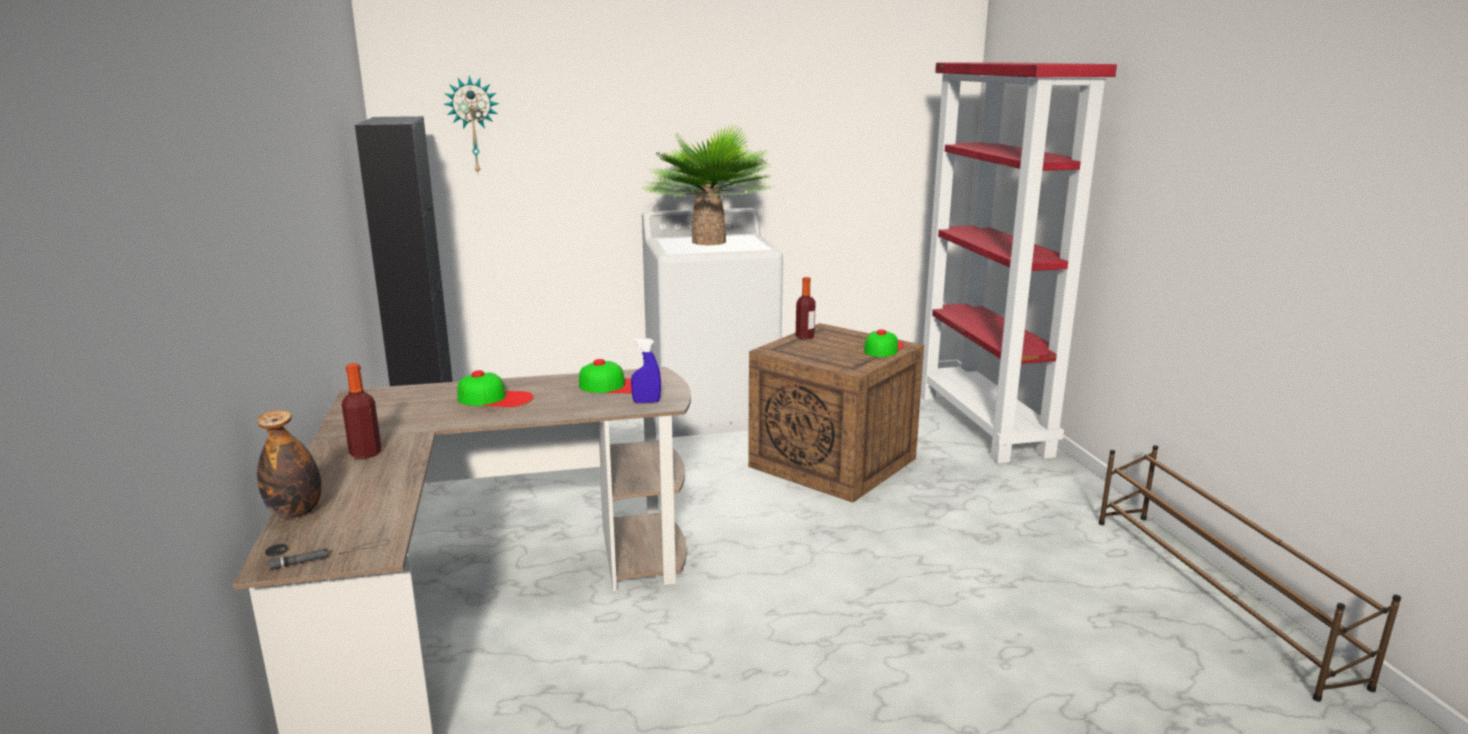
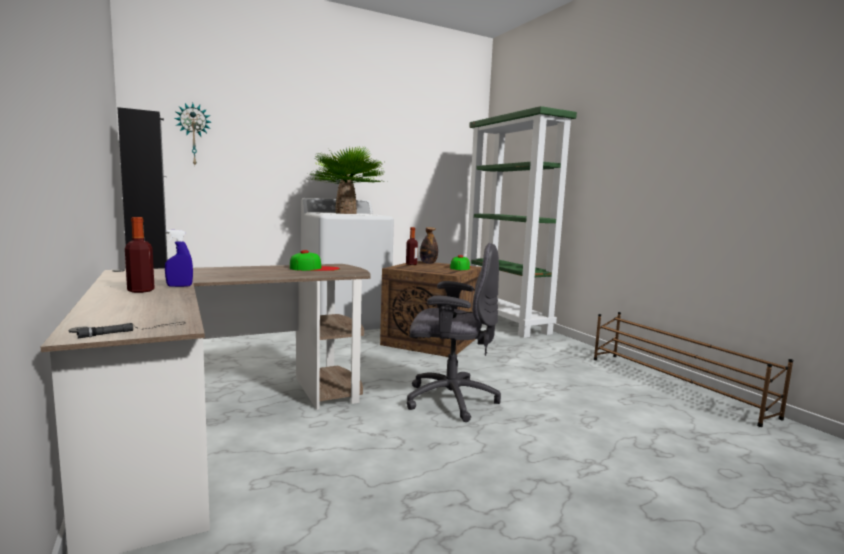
camera: 15 degrees left, 10 degrees down
bottle [257,410,322,518] -> bottle moved to [420,227,438,264]
cap [458,370,534,407] -> none
blue spray bottle [631,338,661,403] -> blue spray bottle moved to [165,230,193,287]
red bookcase [921,62,1117,463] -> green bookcase [467,106,577,338]
none -> grey office chair [407,243,501,422]

